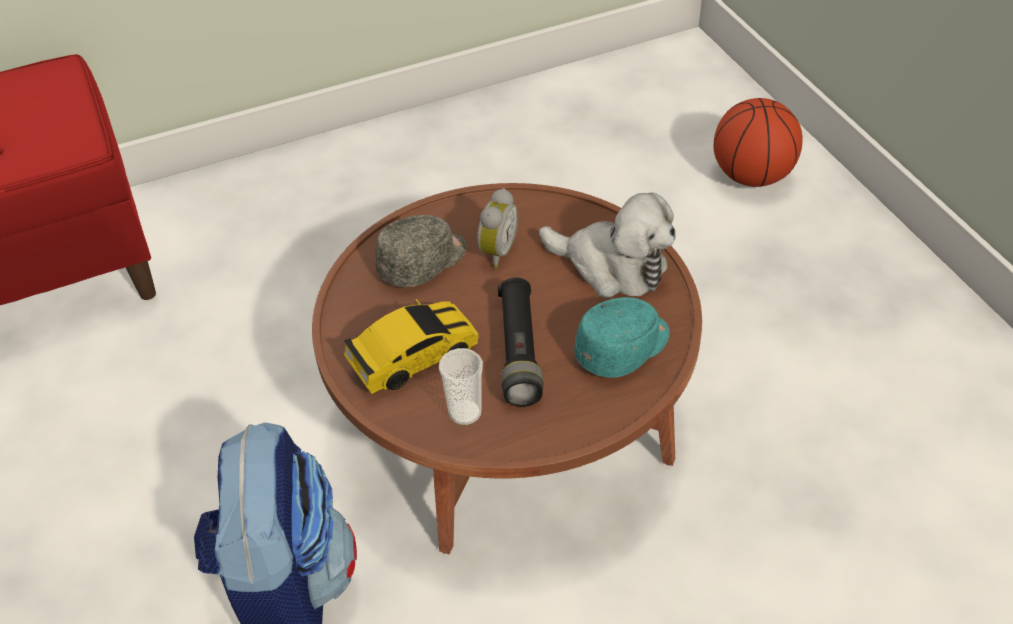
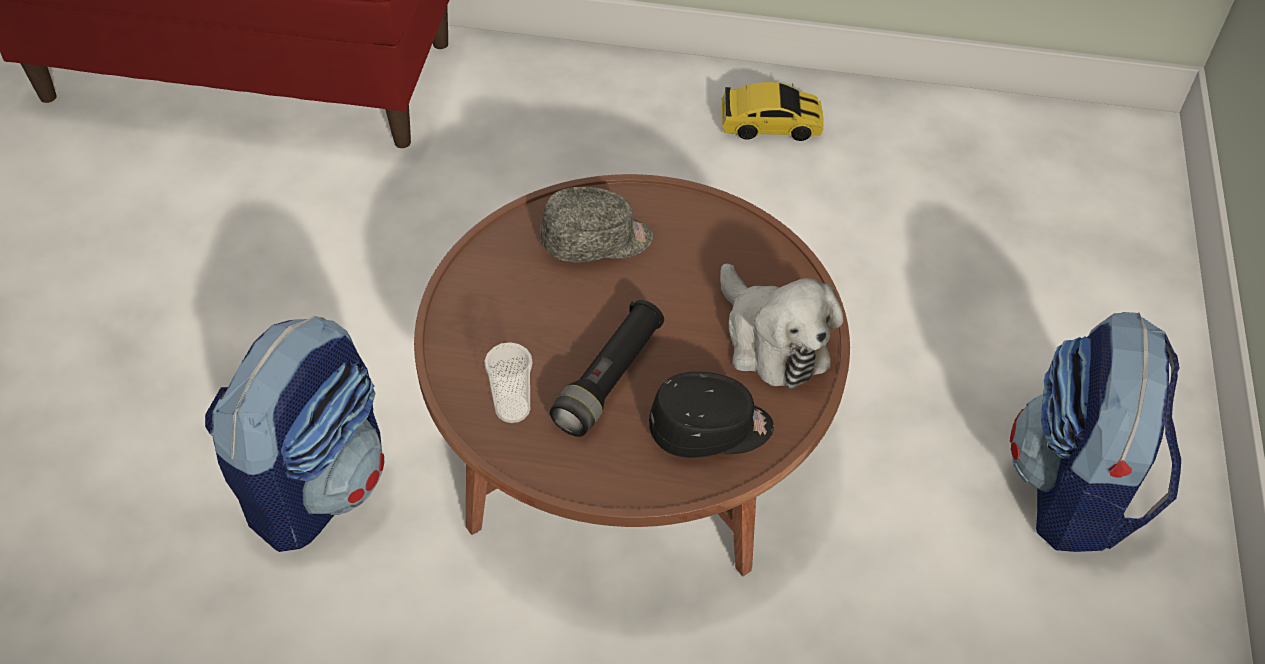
camera: 30 degrees right, 5 degrees up
toy car [344,299,479,394] -> toy car moved to [722,82,823,141]
alarm clock [477,188,518,268] -> none
turquoise cap [574,297,670,378] -> black cap [649,372,774,458]
basketball [714,98,802,187] -> none
none -> backpack [1010,312,1181,552]

